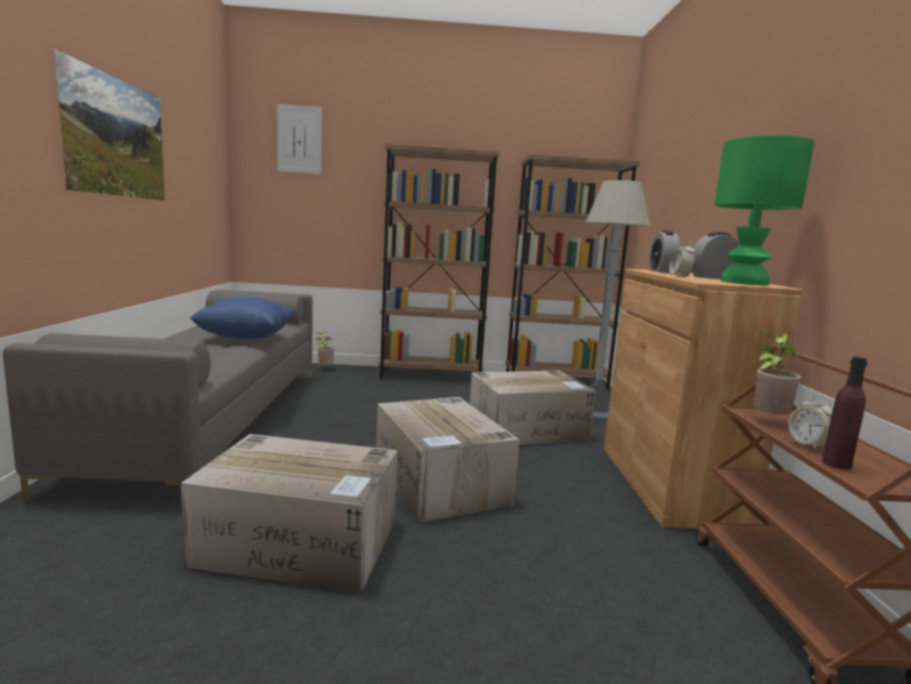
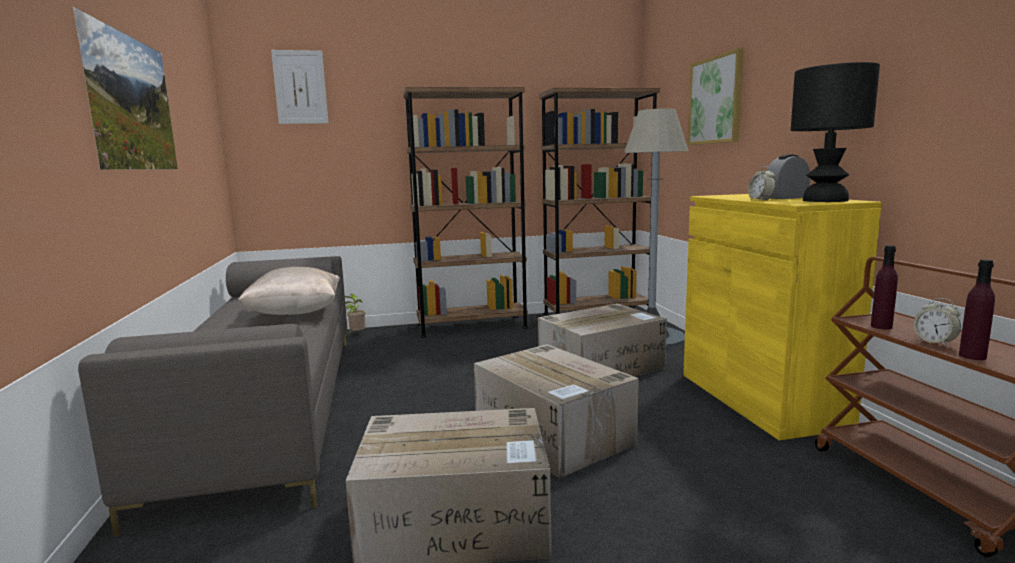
camera: 10 degrees left, 0 degrees up
blue pillow [190,296,294,339] -> beige pillow [238,267,340,315]
brown cabinet [604,269,803,529] -> yellow cabinet [683,194,882,441]
alarm clock [649,230,680,273] -> none
green table lamp [714,135,814,285] -> black table lamp [791,62,880,202]
potted plant [749,332,801,415] -> purple bottle [871,245,898,330]
none -> picture [687,48,744,145]

